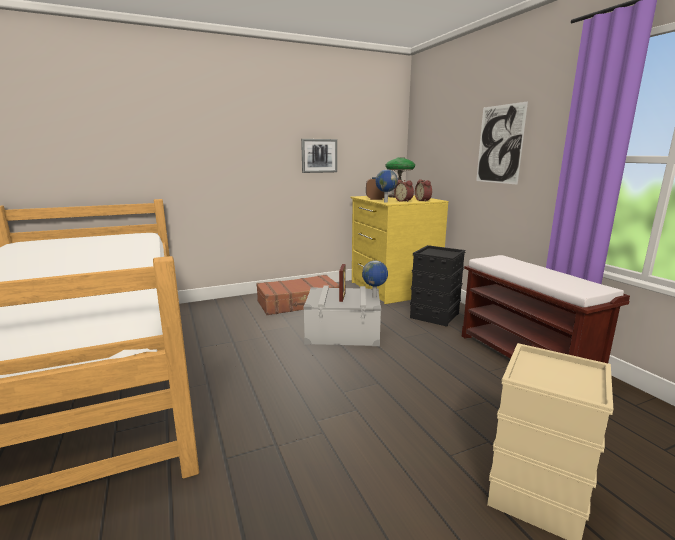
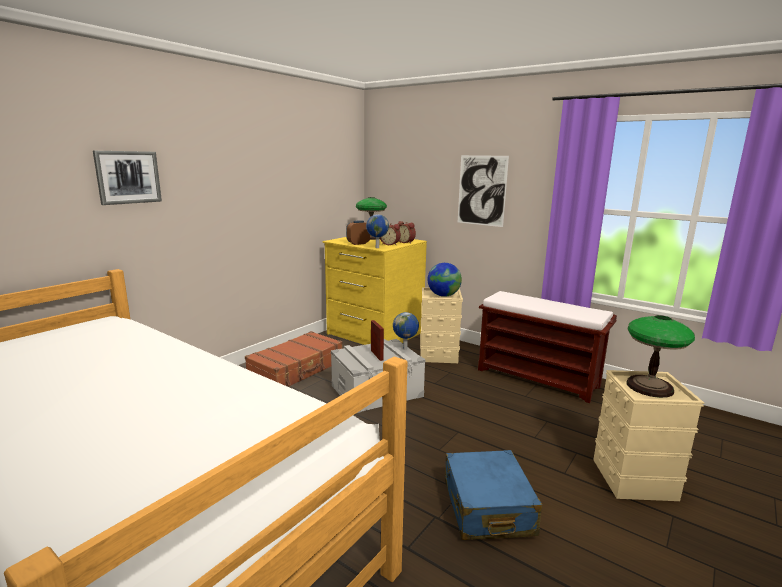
camera: 30 degrees left, 0 degrees up
picture [301,139,337,173] -> picture moved to [93,151,162,205]
black storage box [410,245,466,327] -> beige storage box [420,287,463,363]
none -> globe [427,263,462,297]
none -> blue suitcase [445,450,542,540]
none -> table lamp [627,315,695,398]

